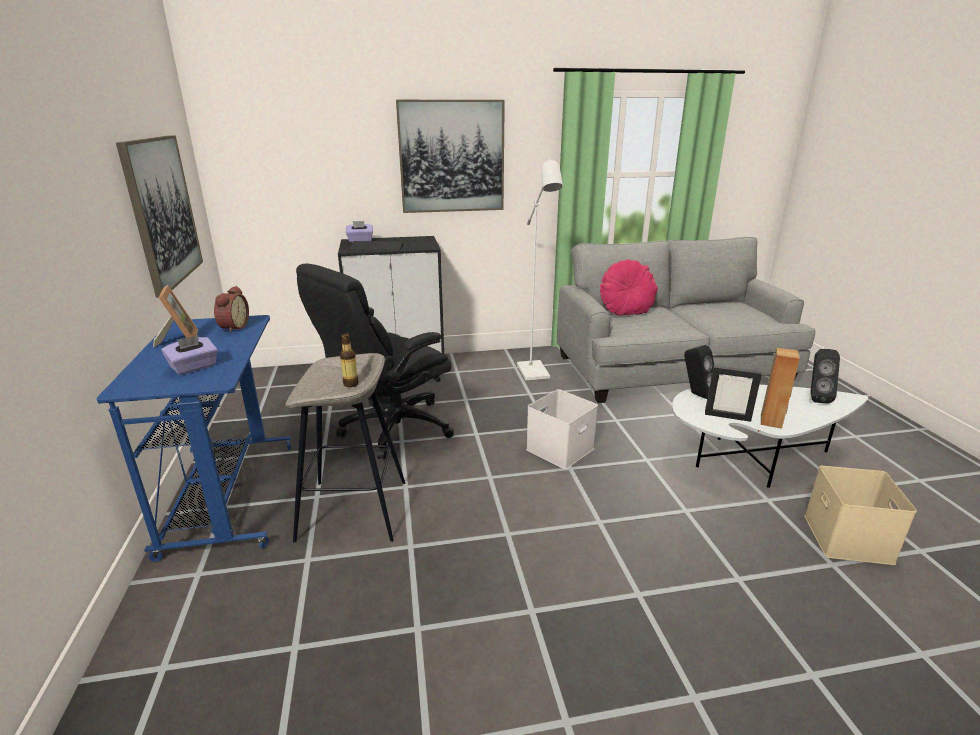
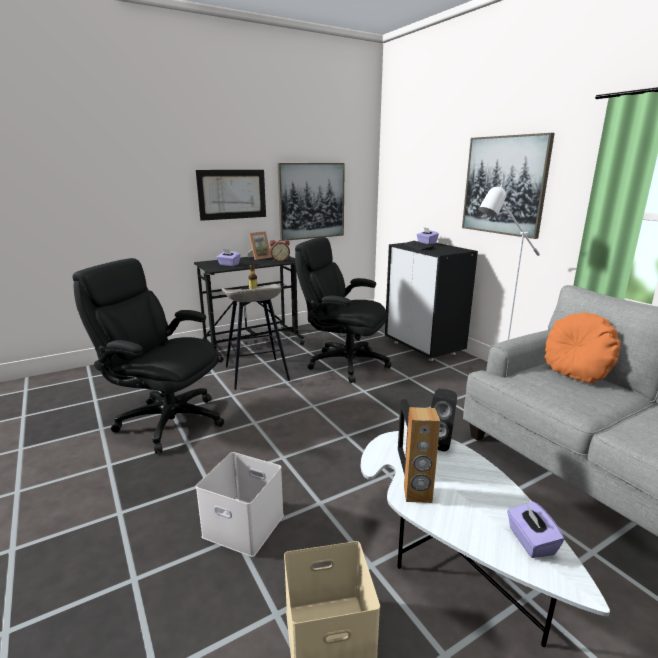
camera: 70 degrees right, 5 degrees down
blue desk [96,315,291,562] -> black desk [194,256,305,362]
white storage box [526,389,598,469] -> white storage box moved to [196,452,284,557]
pink pillow [600,260,658,316] -> orange pillow [544,313,620,383]
black speaker [810,349,840,404] -> purple tissue box [507,501,565,558]
none -> black office chair [72,258,224,454]
none -> picture [196,170,266,221]

